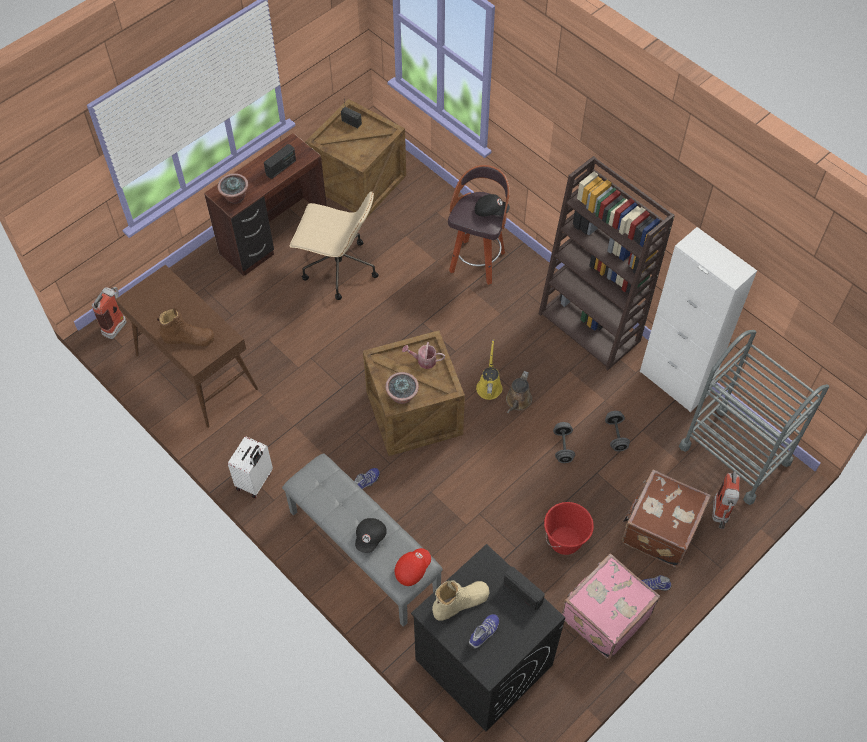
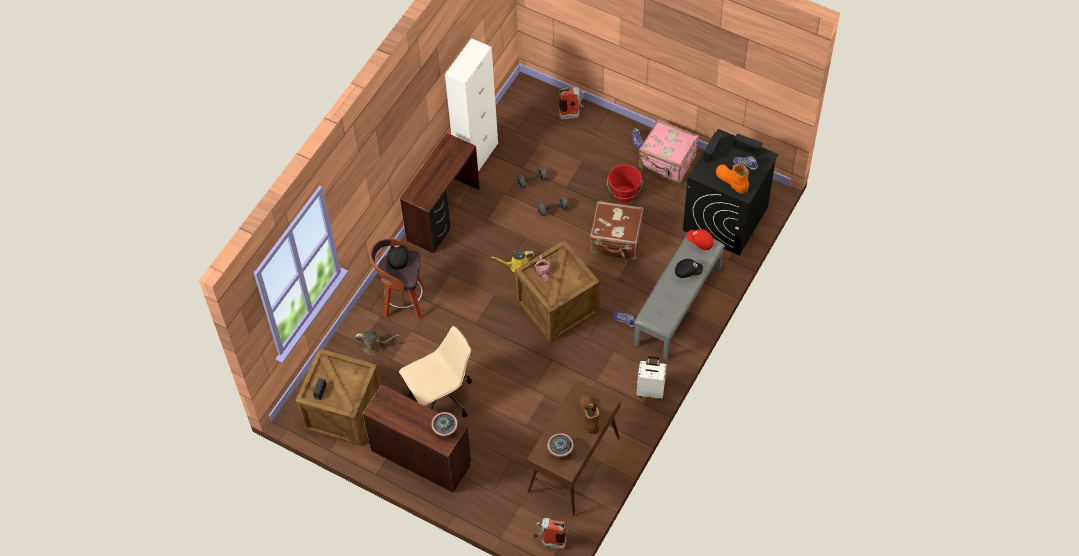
camera: 105 degrees left, 0 degrees up
radio [264,144,296,179] -> radio moved to [734,134,762,156]
beige office chair [289,191,379,300] -> beige office chair turned 60 degrees clockwise [399,326,472,417]
potted plant [385,372,419,404] -> potted plant moved to [547,433,574,459]
beige boot [432,580,489,621] -> orange boot [716,164,749,193]
brown watering can [506,371,532,413] -> brown watering can moved to [355,330,399,355]
brown bookcase [539,156,675,370] -> brown desk [400,133,480,254]
brown suitcase [622,469,711,568] -> brown suitcase moved to [590,201,644,260]
grey cart [679,330,829,505] -> none

